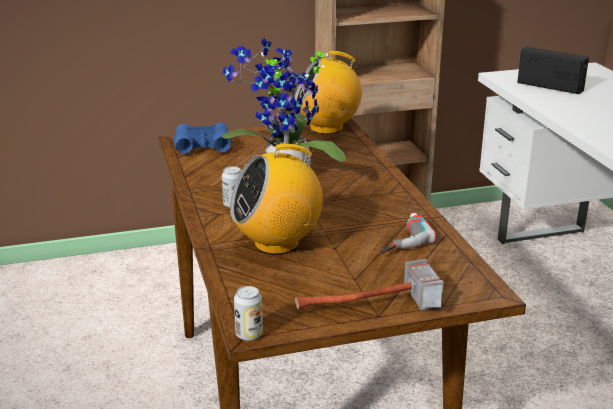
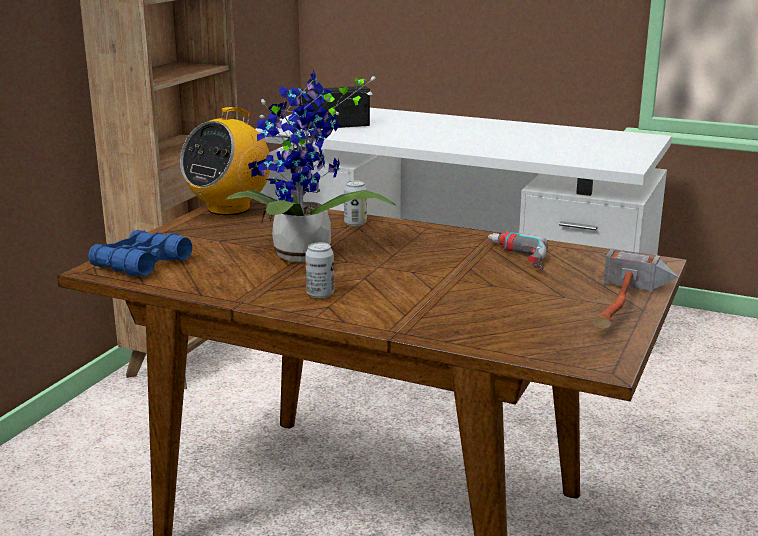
camera: 50 degrees left, 5 degrees down
radio [230,144,323,255] -> none
can [234,286,263,341] -> can moved to [344,181,367,226]

